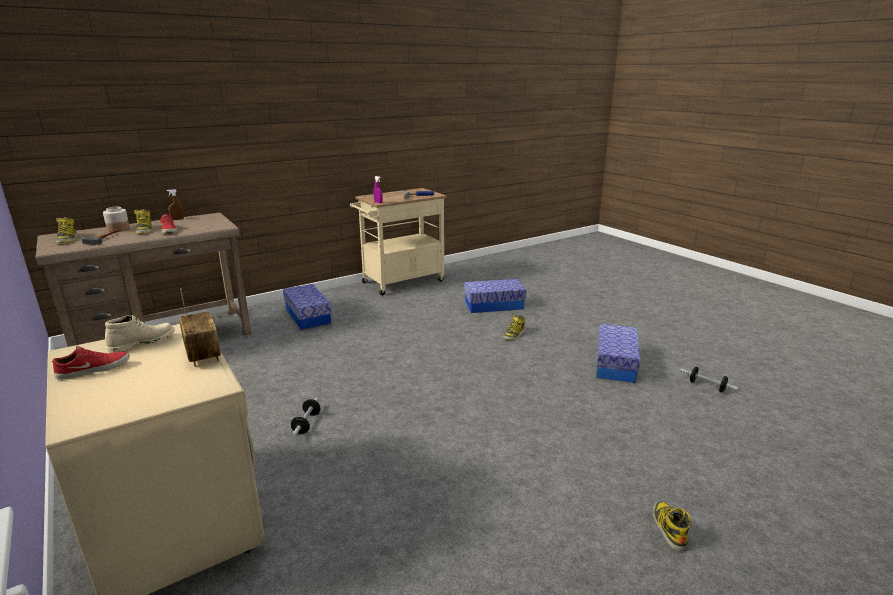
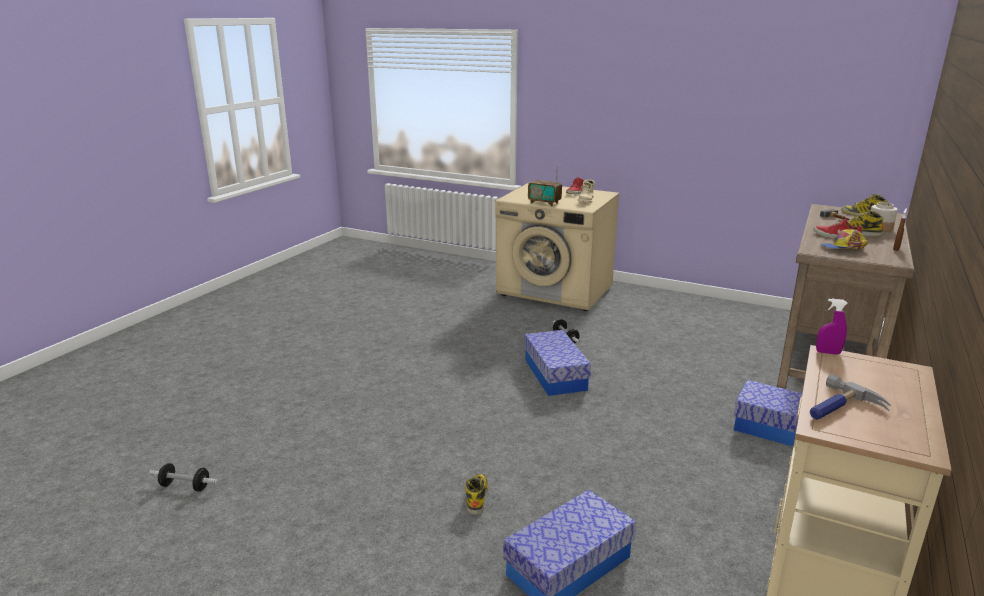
camera: 150 degrees right, 0 degrees up
storage box [596,324,640,383] -> storage box moved to [524,330,591,396]
boot [653,501,692,551] -> none
none -> cap [820,229,868,249]

